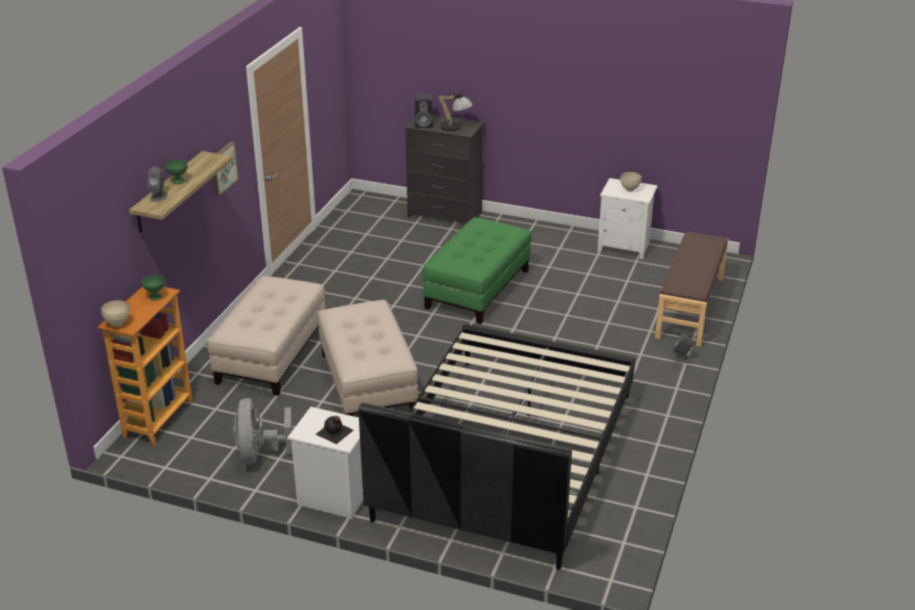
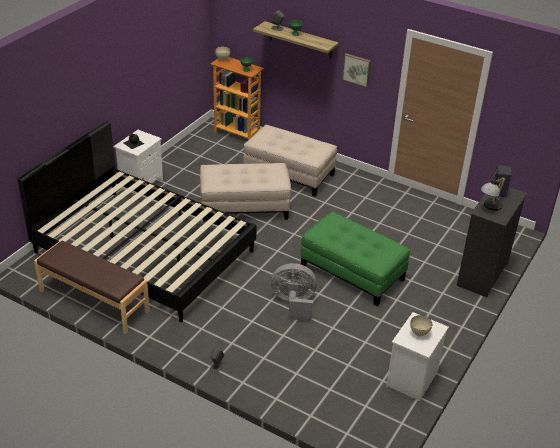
camera: 100 degrees right, 5 degrees up
grey fan [233,398,293,464] -> grey fan moved to [271,263,317,321]
brown bench [655,231,729,347] -> brown bench moved to [34,241,150,334]

